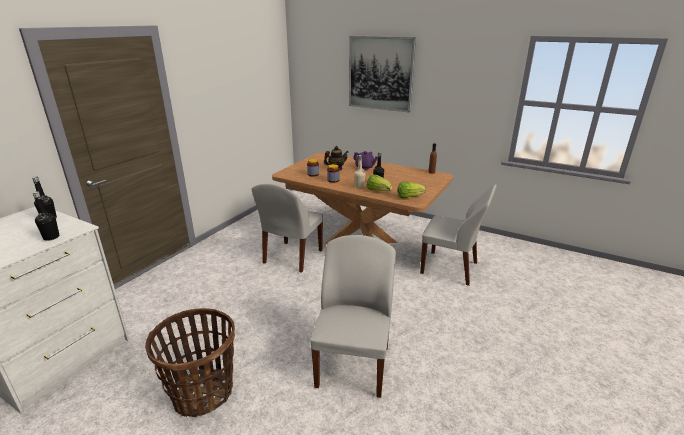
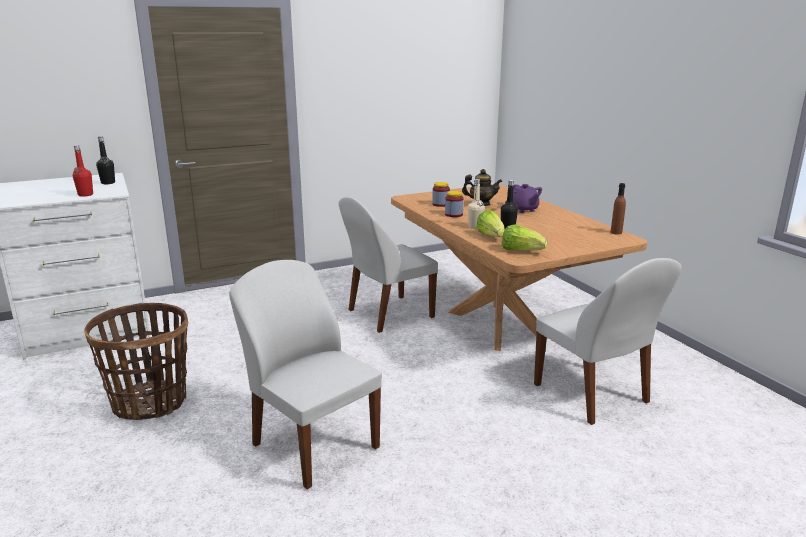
camera: 35 degrees right, 5 degrees down
black bottle [33,191,59,241] -> red bottle [73,145,93,197]
white chair [310,235,396,398] -> white chair turned 90 degrees counterclockwise [229,260,382,489]
picture [349,36,416,112] -> none

